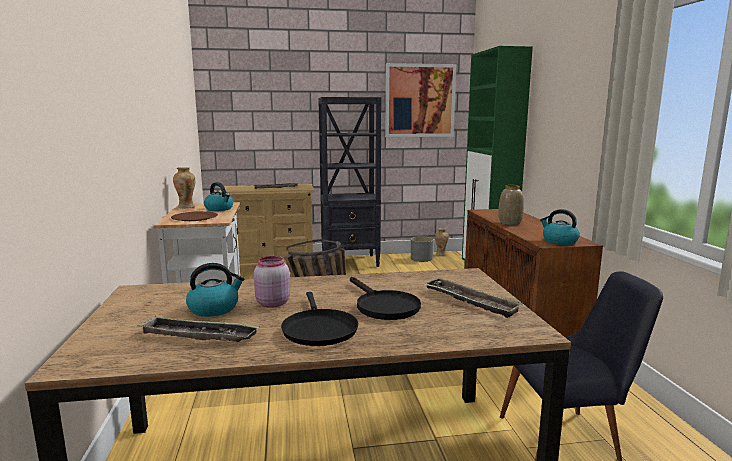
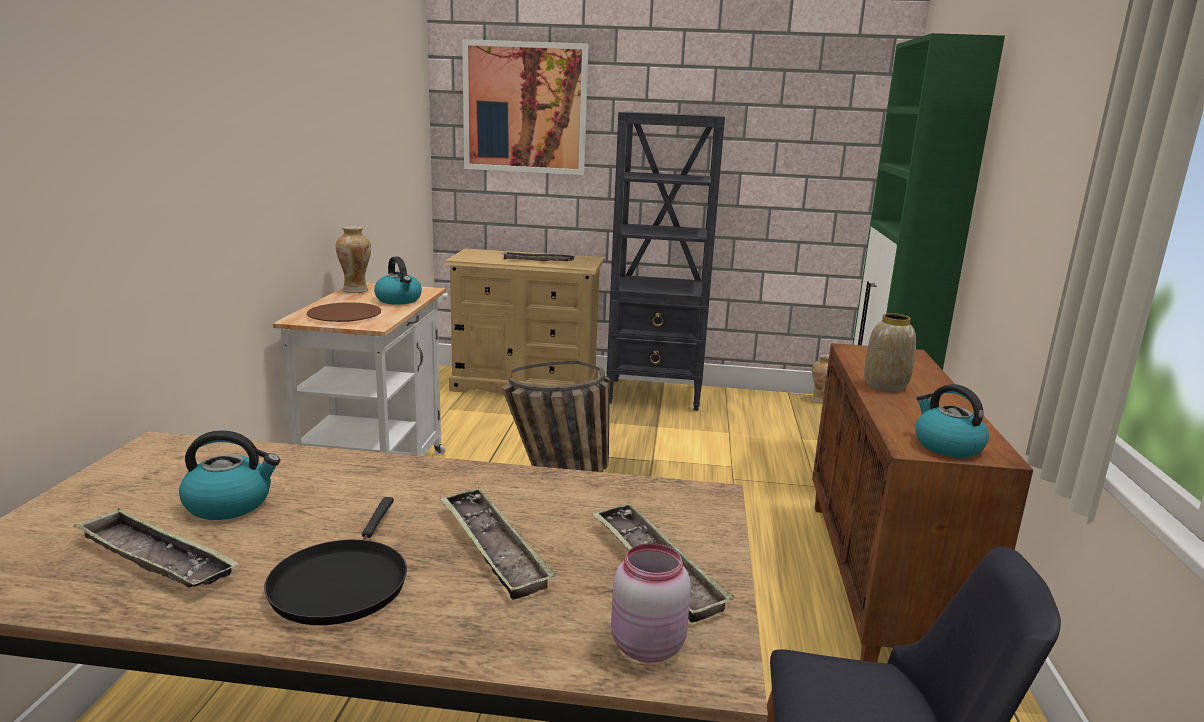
camera: 15 degrees right, 5 degrees up
pink jar [254,256,290,308] -> pink jar moved to [611,543,691,663]
black frying pan [350,277,421,320] -> tray [440,488,556,600]
picture [385,63,456,137] -> picture moved to [462,39,588,175]
grey planter [411,236,434,262] -> none

